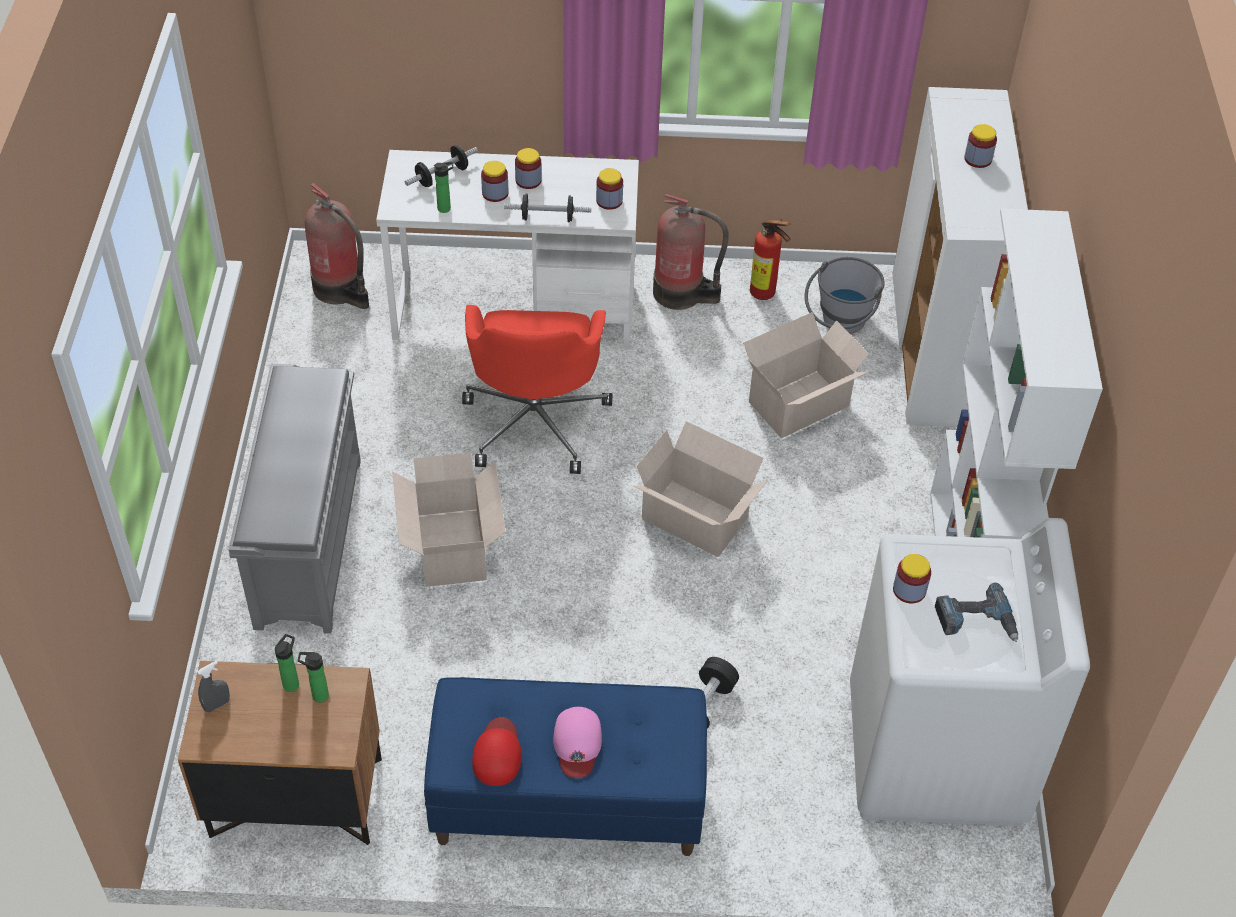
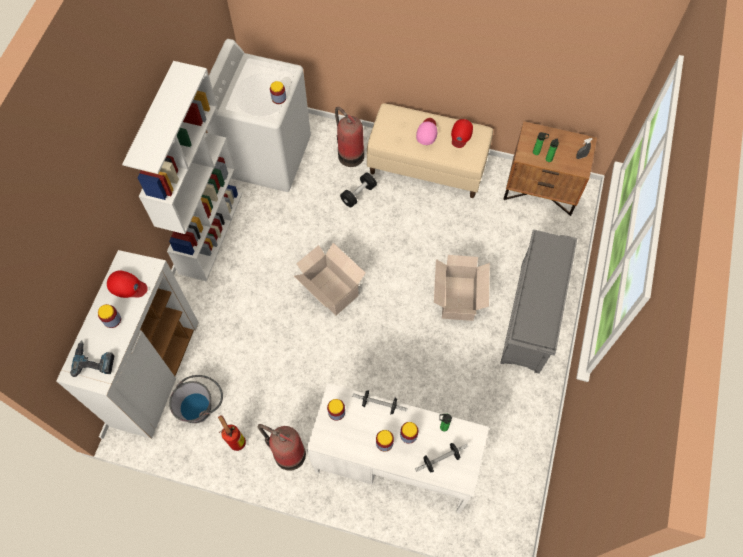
camera: 165 degrees left, 15 degrees up
fire extinguisher [305,183,369,309] -> fire extinguisher moved to [335,107,364,167]
blue bench [424,677,707,856] -> beige bench [367,103,493,198]
red office chair [462,305,612,474] -> none
cardboard box [743,312,870,438] -> none
power drill [935,583,1018,642] -> power drill moved to [70,340,114,377]
none -> red cap [107,271,148,298]

